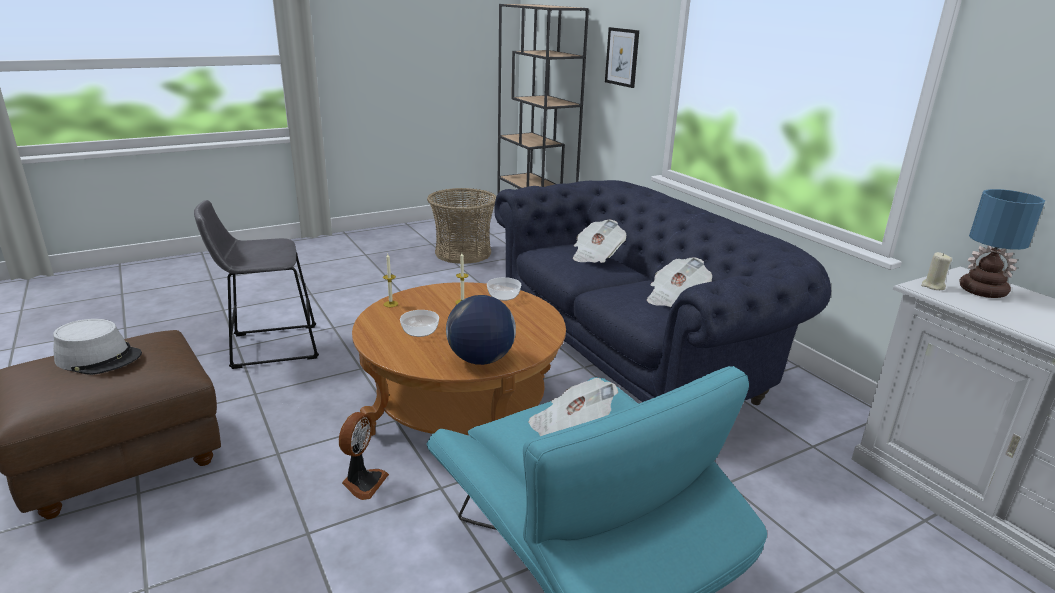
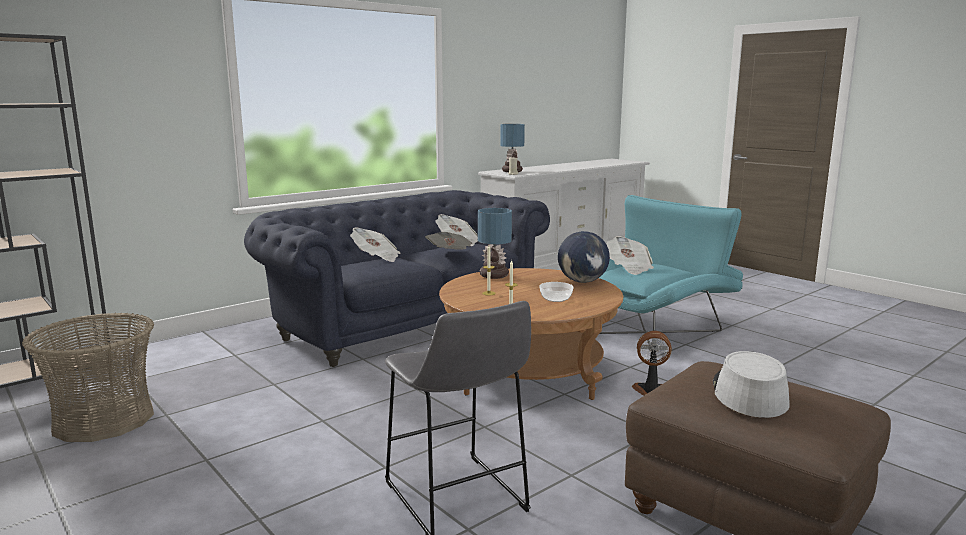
camera: 100 degrees left, 10 degrees down
bowl [487,277,521,301] -> none
picture [605,27,639,88] -> none
none -> newspaper [425,232,472,250]
none -> table lamp [478,208,512,279]

